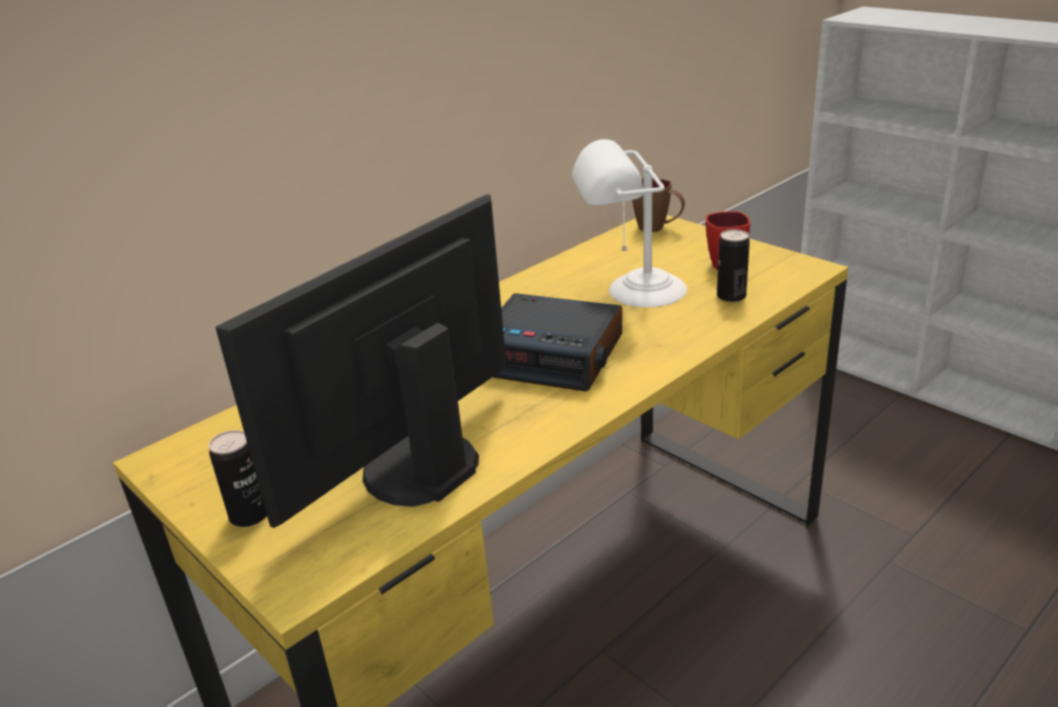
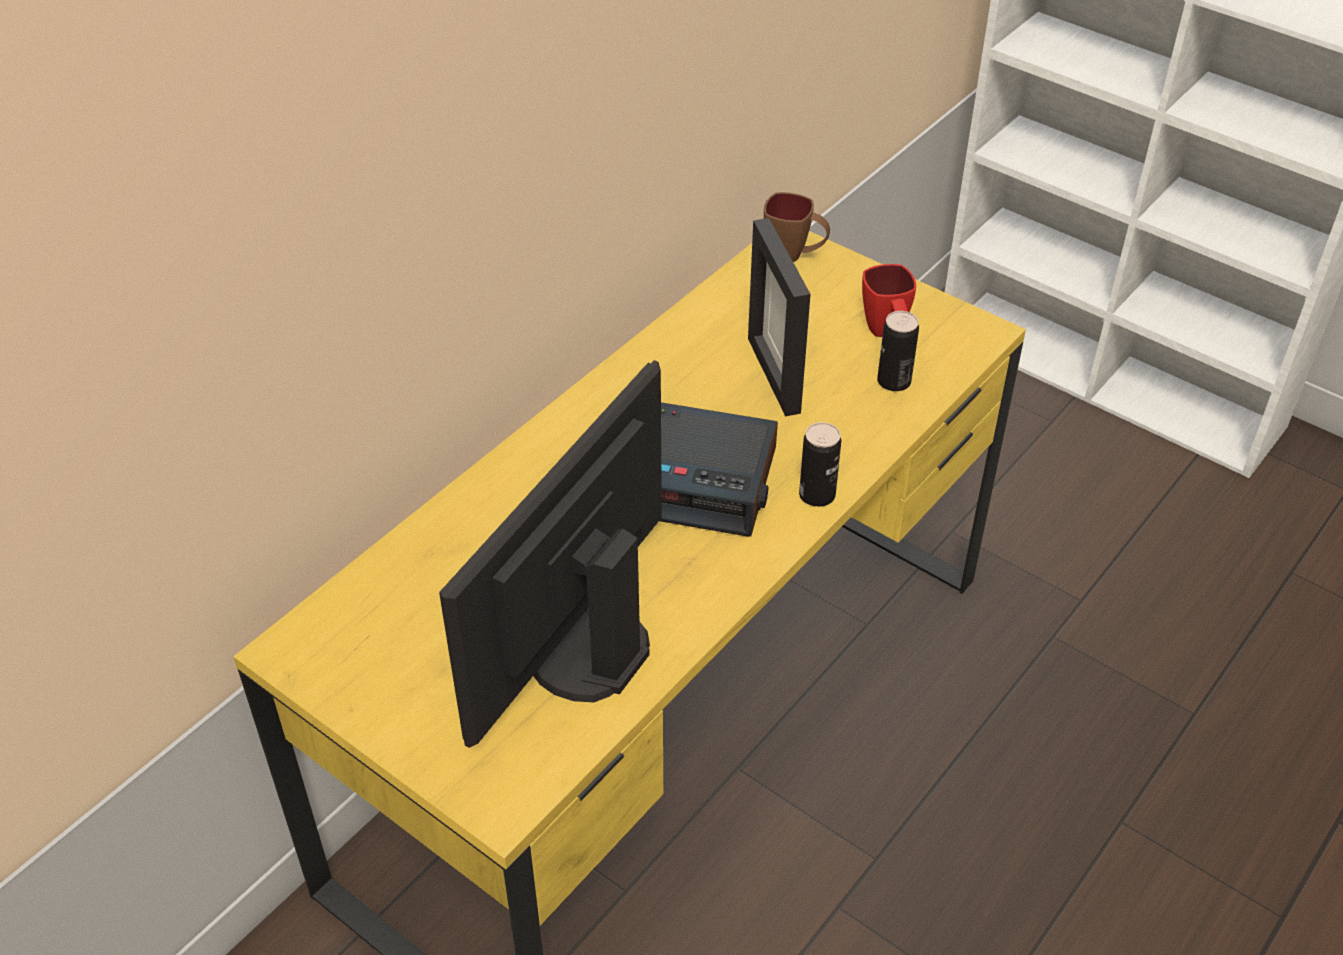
camera: 10 degrees left, 15 degrees up
can [209,430,267,527] -> can moved to [799,422,841,507]
white table lamp [572,139,687,307] -> picture frame [748,218,811,416]

